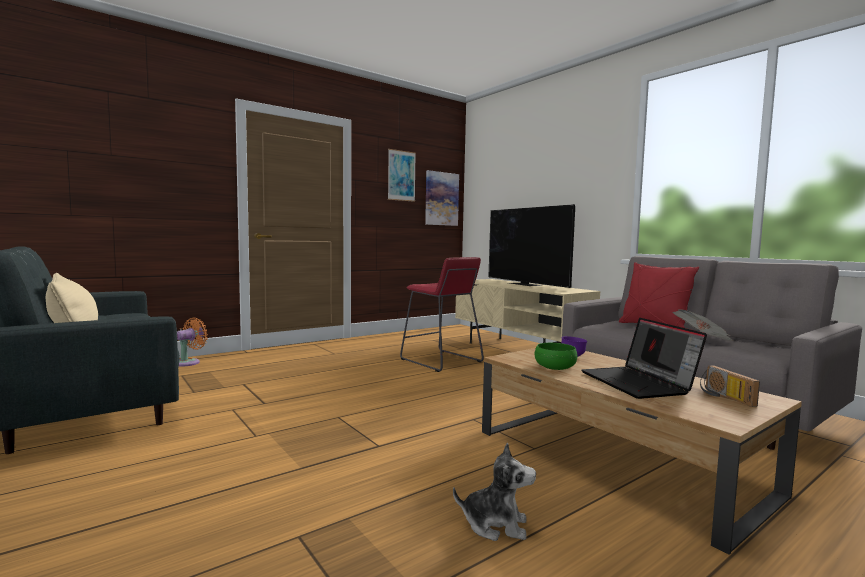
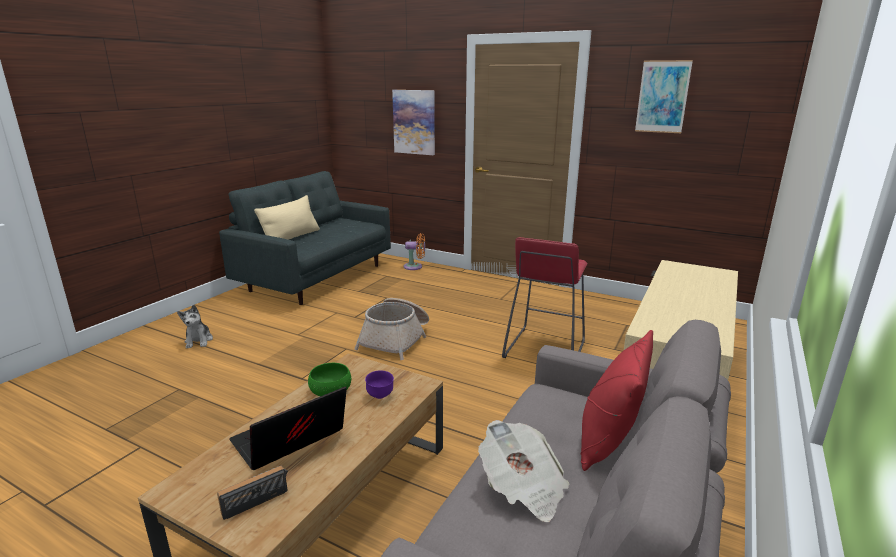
camera: 65 degrees right, 15 degrees up
picture [425,170,459,226] -> picture moved to [392,90,435,155]
plush toy [453,442,536,541] -> plush toy moved to [177,305,213,349]
television [488,204,575,288] -> none
none -> basket [354,298,429,360]

